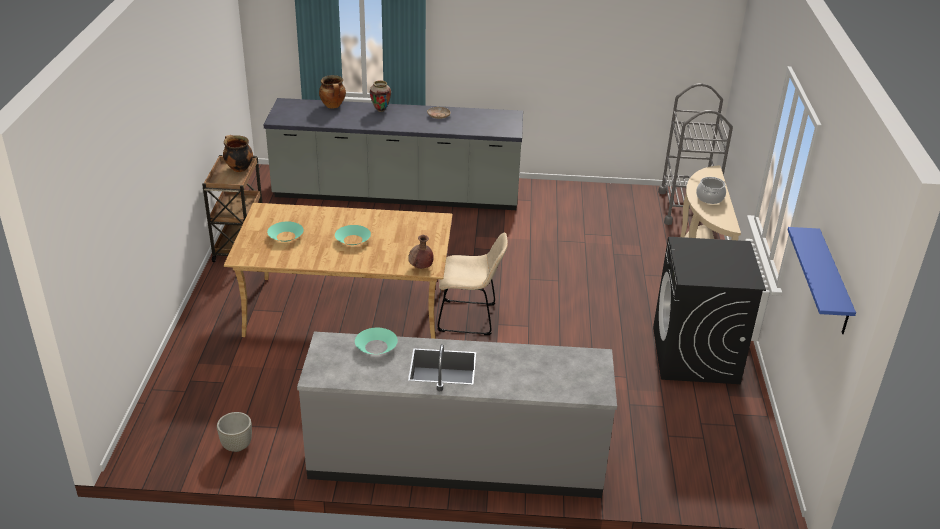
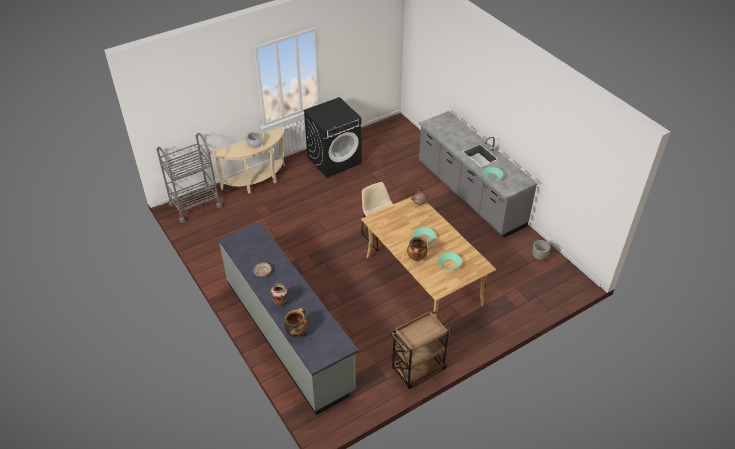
camera: 125 degrees left, 10 degrees up
cooking pot [223,135,253,172] -> cooking pot moved to [407,237,428,261]
blue shelf [788,227,856,334] -> none

